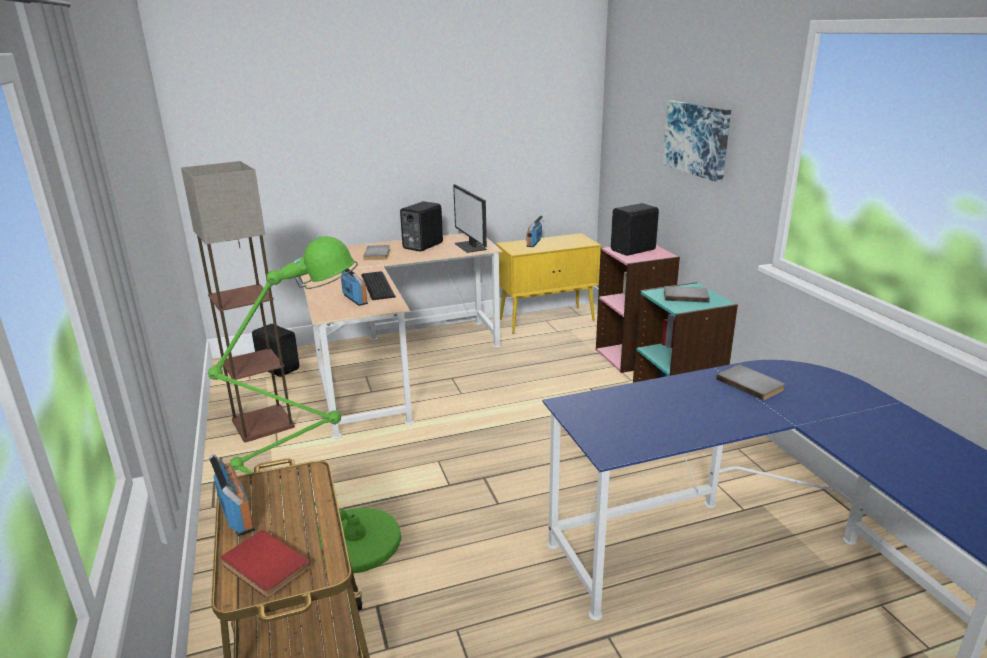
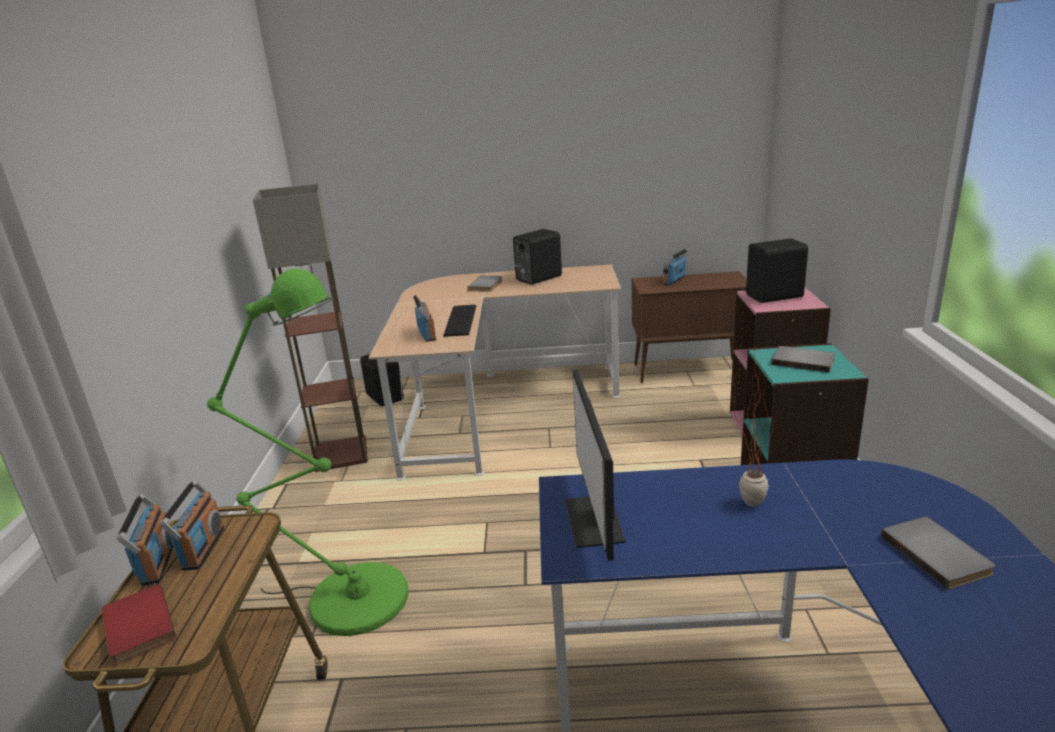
camera: 20 degrees right, 0 degrees up
monitor [453,184,487,253] -> monitor moved to [565,369,626,561]
yellow cabinet [496,233,601,334] -> brown cabinet [632,271,747,383]
picture [662,101,731,182] -> none
grey book [716,364,785,401] -> grey book moved to [881,517,995,589]
none -> radio [160,480,224,570]
none -> potted plant [732,345,778,507]

